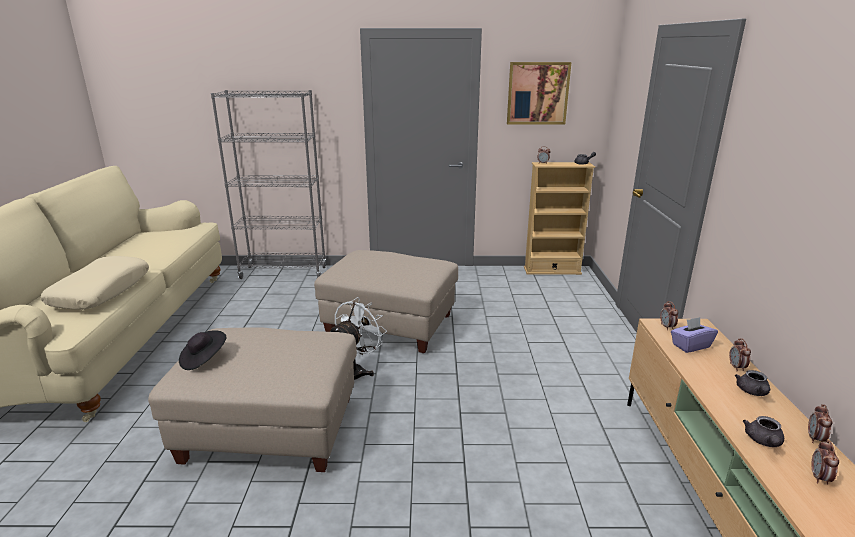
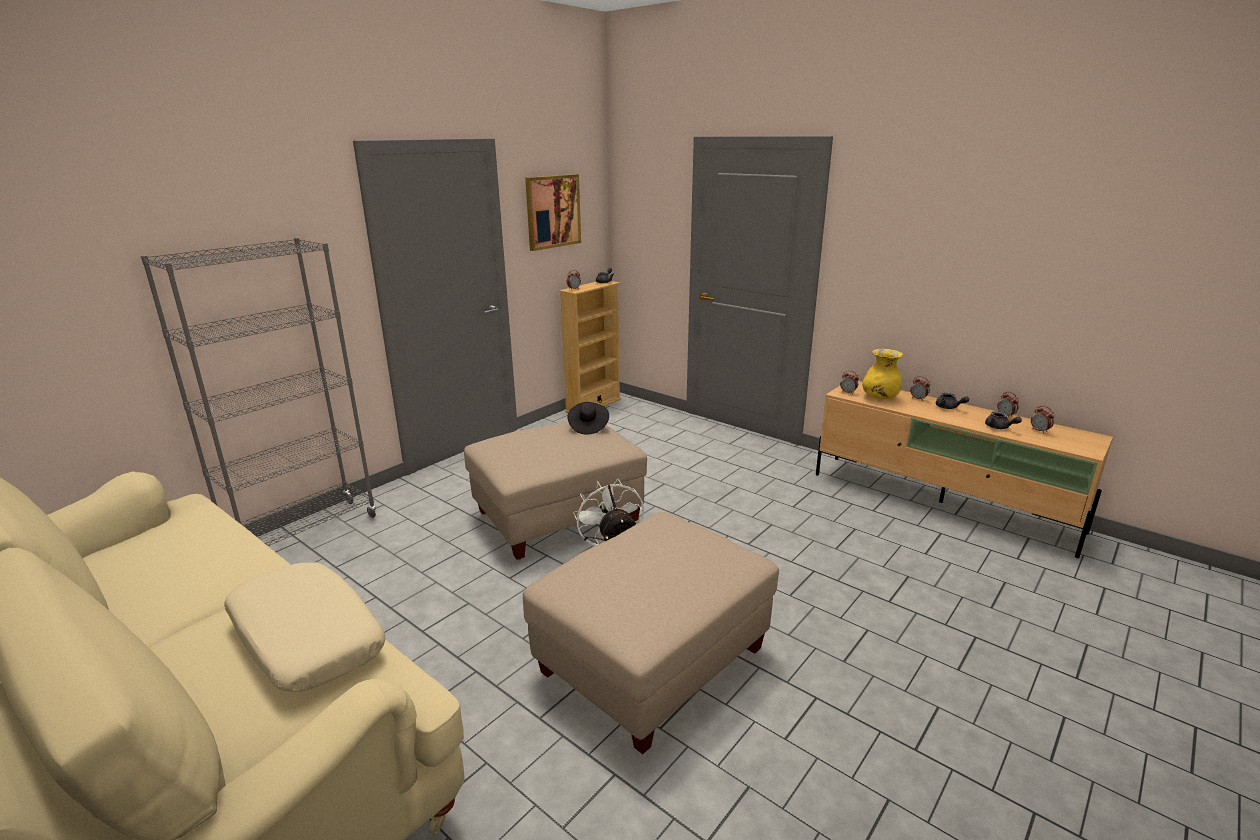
camera: 50 degrees left, 0 degrees up
black hat [179,330,227,370] -> black hat moved to [567,402,609,435]
purple tissue box [671,317,718,353] -> yellow vase [862,349,903,400]

